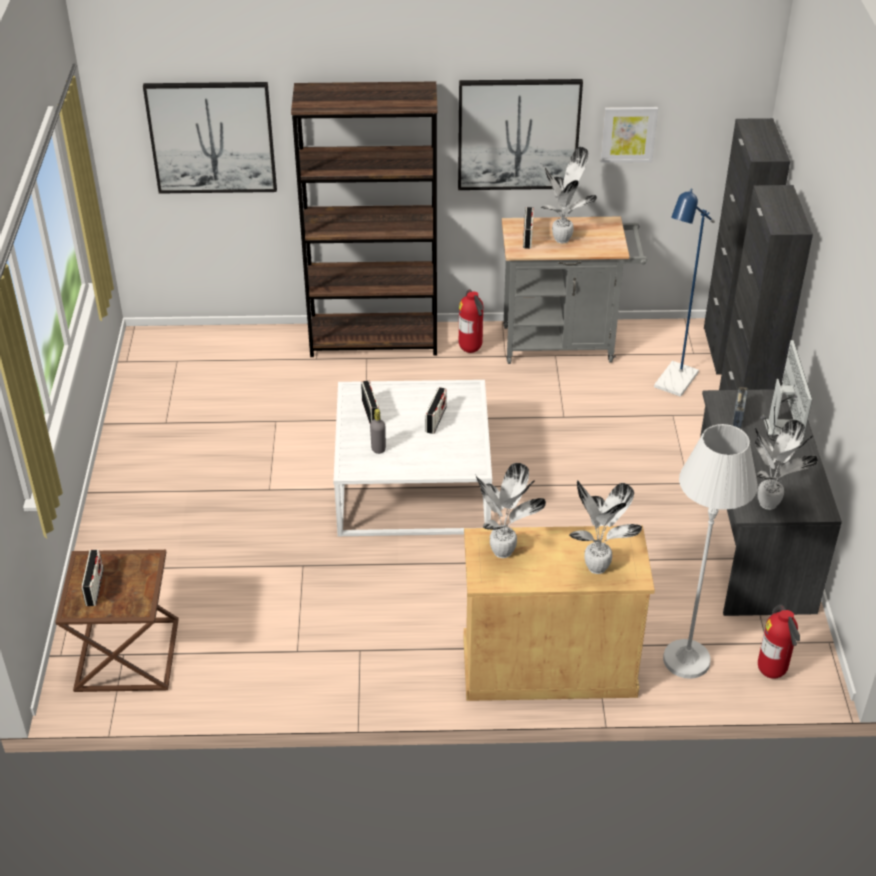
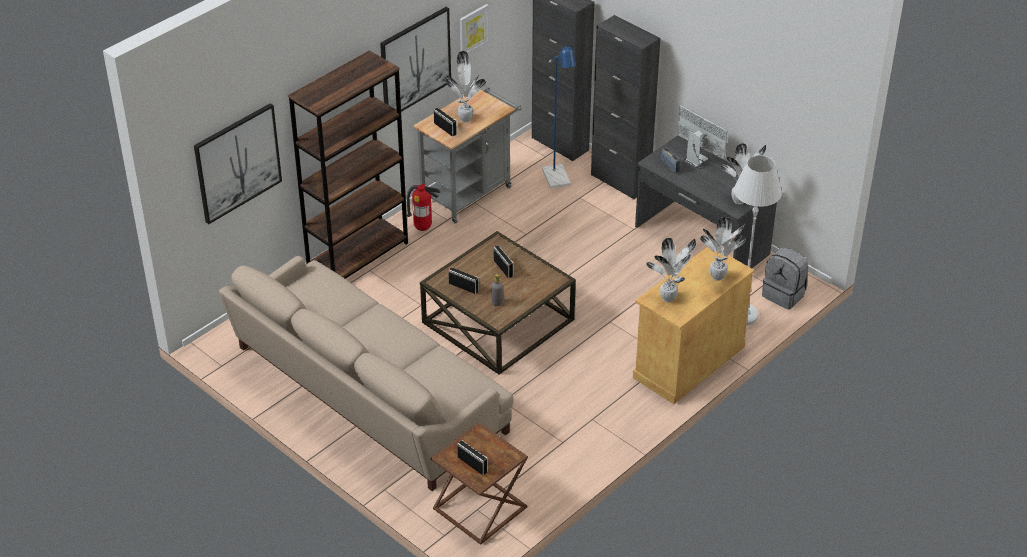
camera: 45 degrees left, 0 degrees up
white coffee table [333,380,492,536] -> brown coffee table [420,231,576,375]
fire extinguisher [758,604,800,679] -> grey backpack [762,247,808,309]
none -> beige sofa [219,256,513,491]

